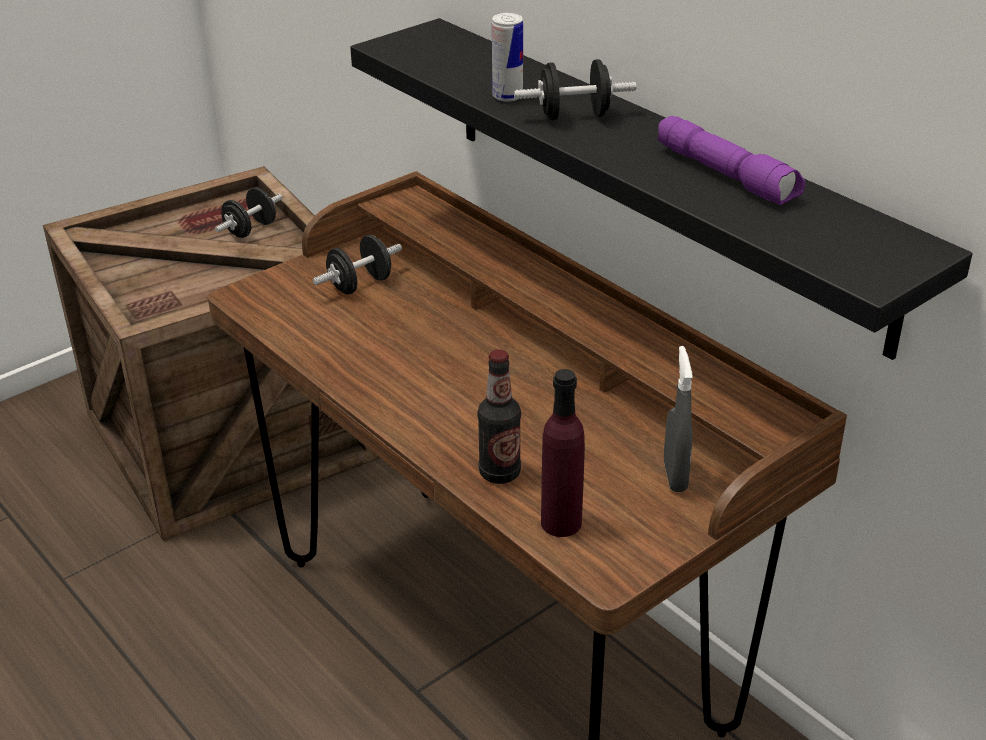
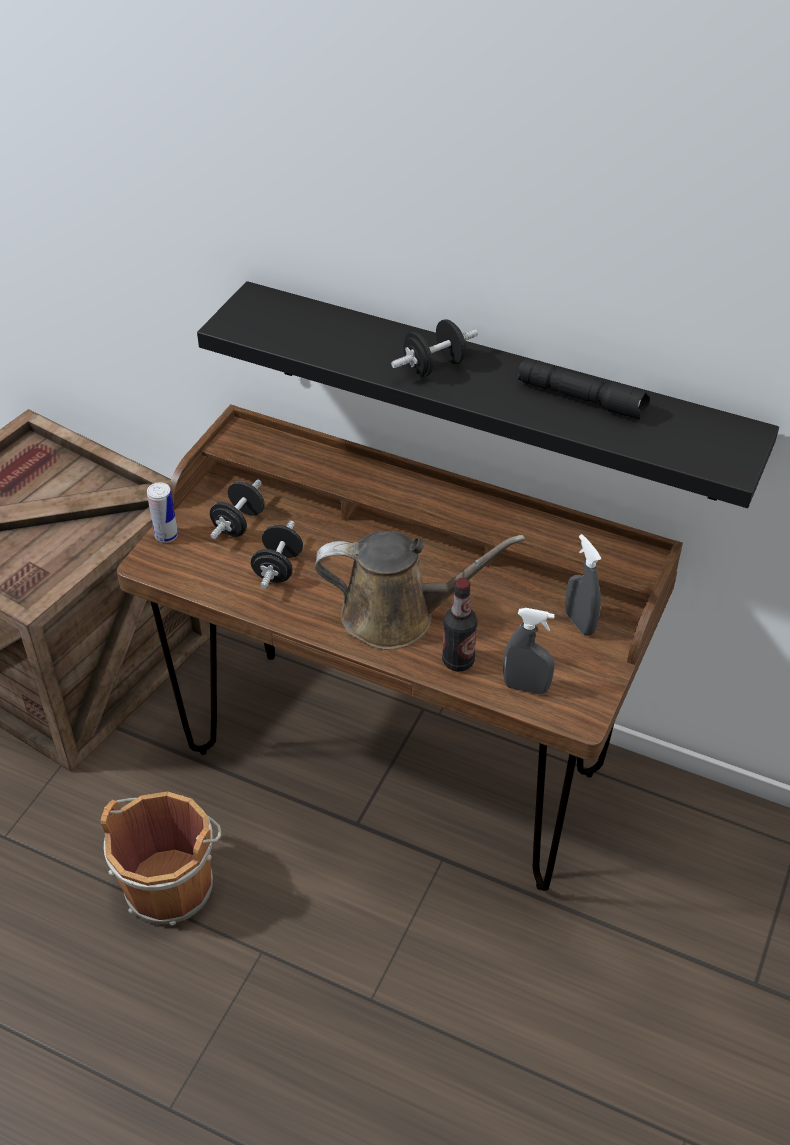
camera: 25 degrees left, 10 degrees up
black dumbbell [215,188,282,238] -> black dumbbell moved to [251,521,303,589]
can [492,13,523,102] -> can moved to [147,482,178,543]
purple bottle [541,369,585,537] -> grey spray bottle [503,608,555,694]
purple flashlight [658,116,805,205] -> black flashlight [518,358,650,419]
none -> brown bucket [101,791,221,926]
none -> brown watering can [315,531,525,650]

